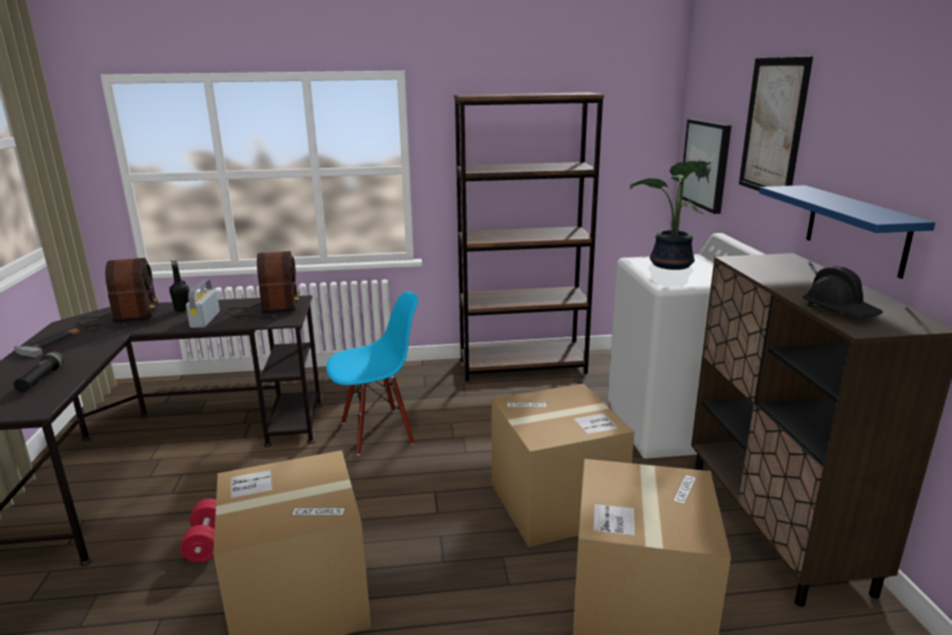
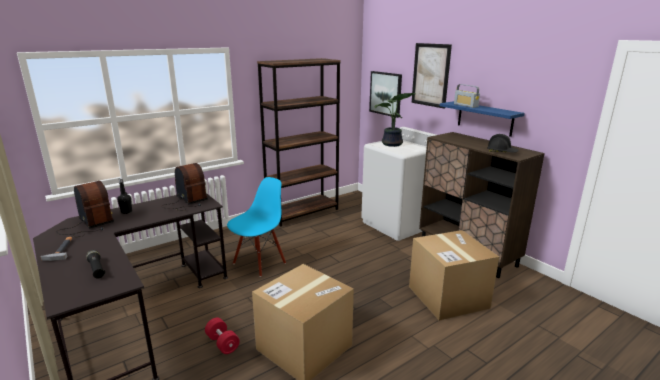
camera: 30 degrees left, 0 degrees up
radio [186,280,220,328] -> radio moved to [454,84,480,108]
cardboard box [492,384,634,547] -> none

